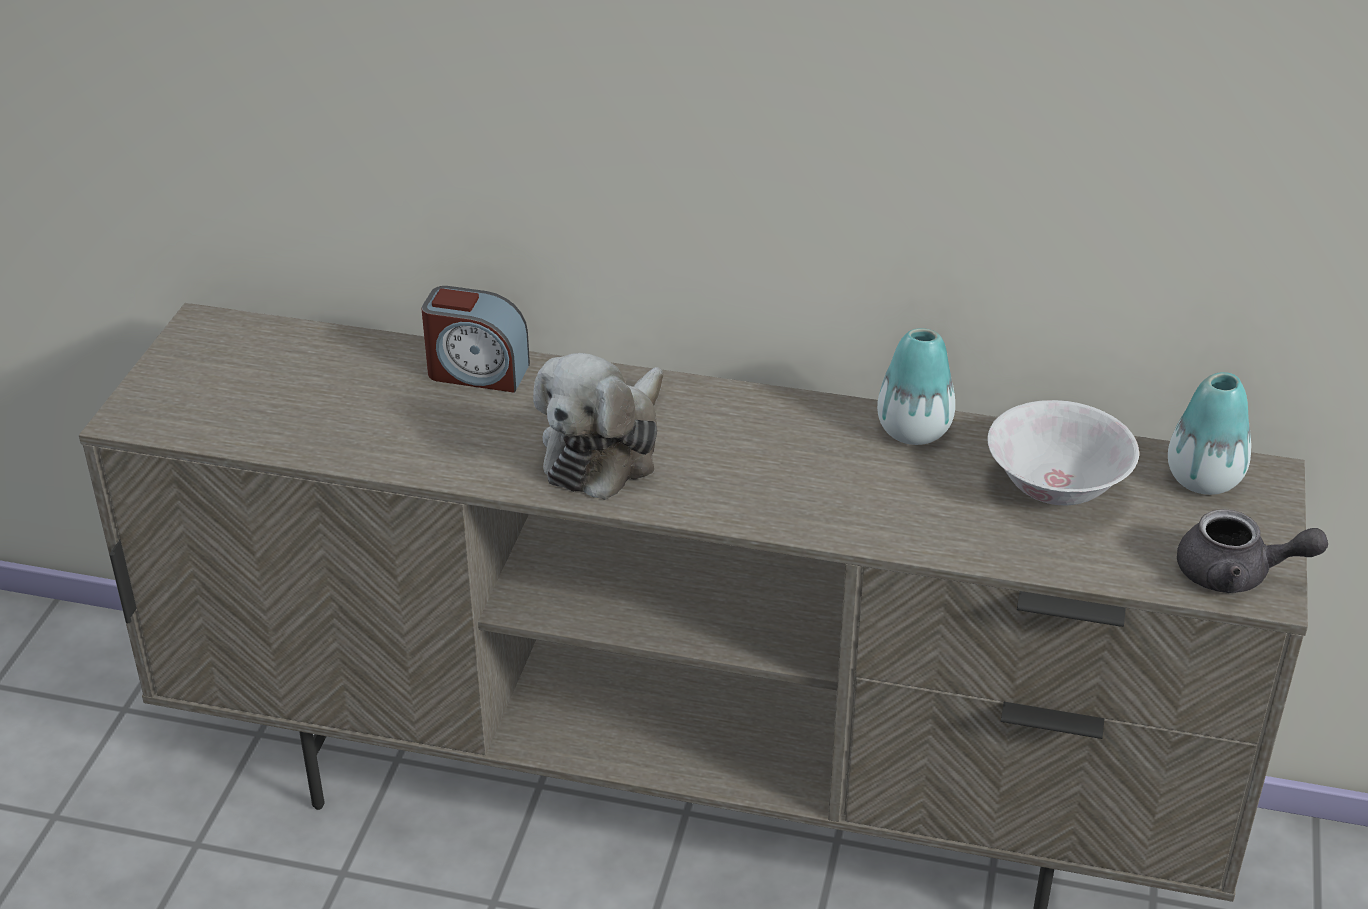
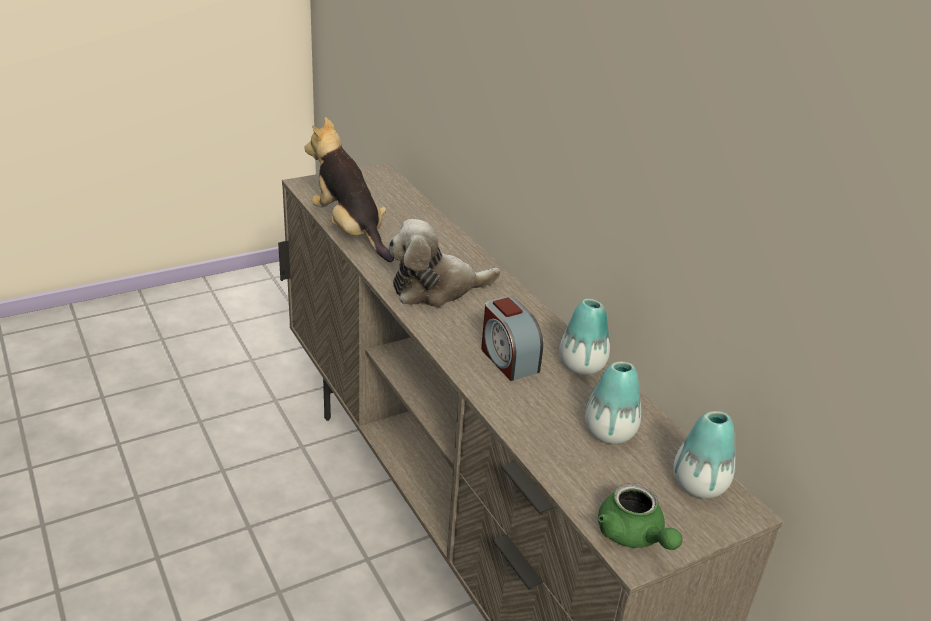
camera: 45 degrees right, 5 degrees down
alarm clock [421,286,530,393] -> alarm clock moved to [481,296,543,381]
white bowl [987,400,1139,506] -> vase [585,361,641,444]
grey teapot [1177,509,1328,593] -> green teapot [598,483,682,550]
none -> plush toy [304,117,394,262]

